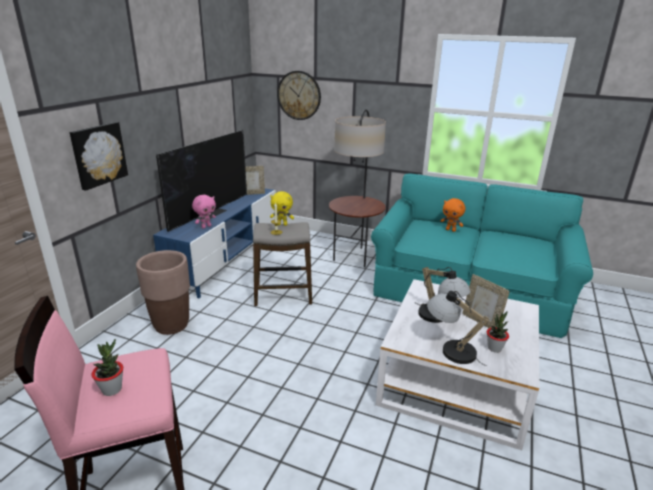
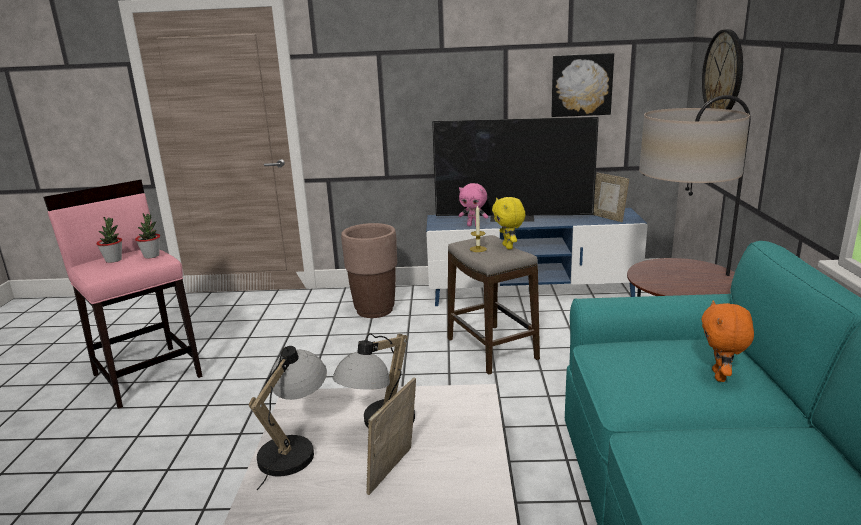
camera: 70 degrees right, 5 degrees down
picture [70,122,128,191] -> picture moved to [551,53,614,117]
potted plant [487,311,509,353] -> potted plant moved to [135,213,160,258]

